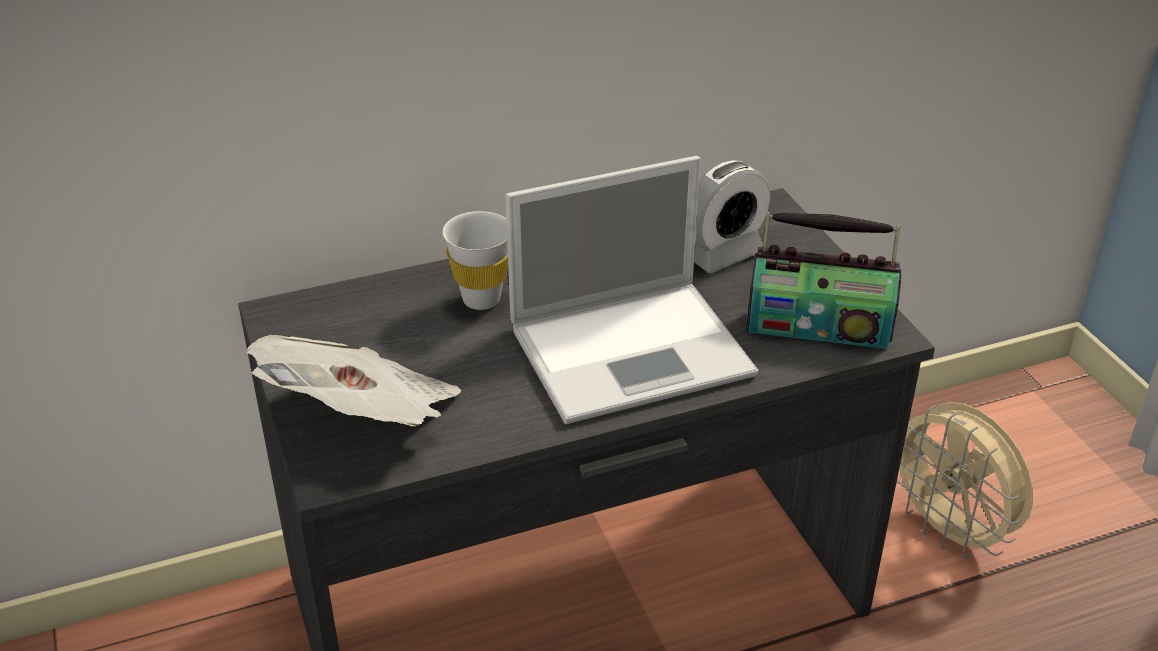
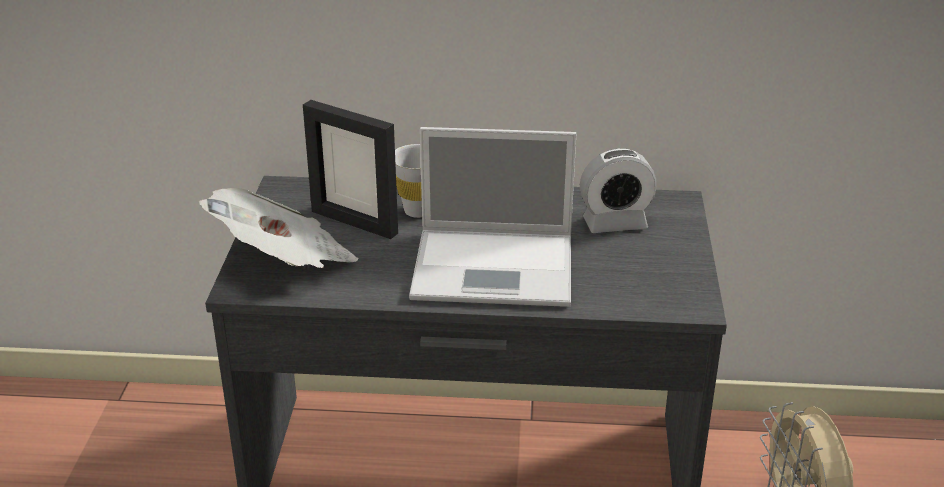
camera: 25 degrees right, 5 degrees down
radio [747,212,901,349] -> none
none -> picture frame [303,100,398,239]

